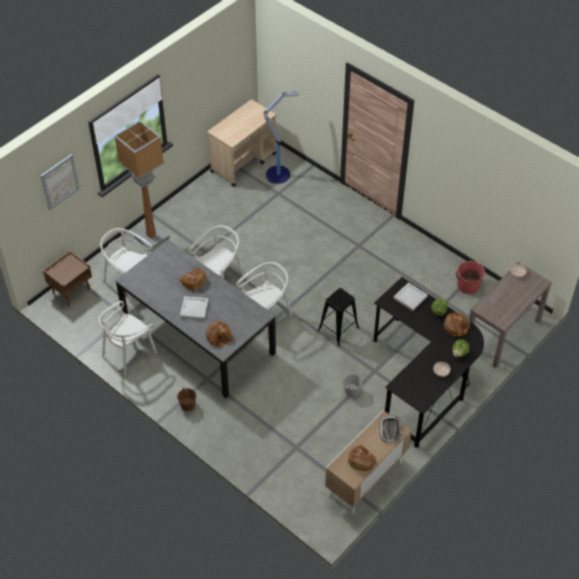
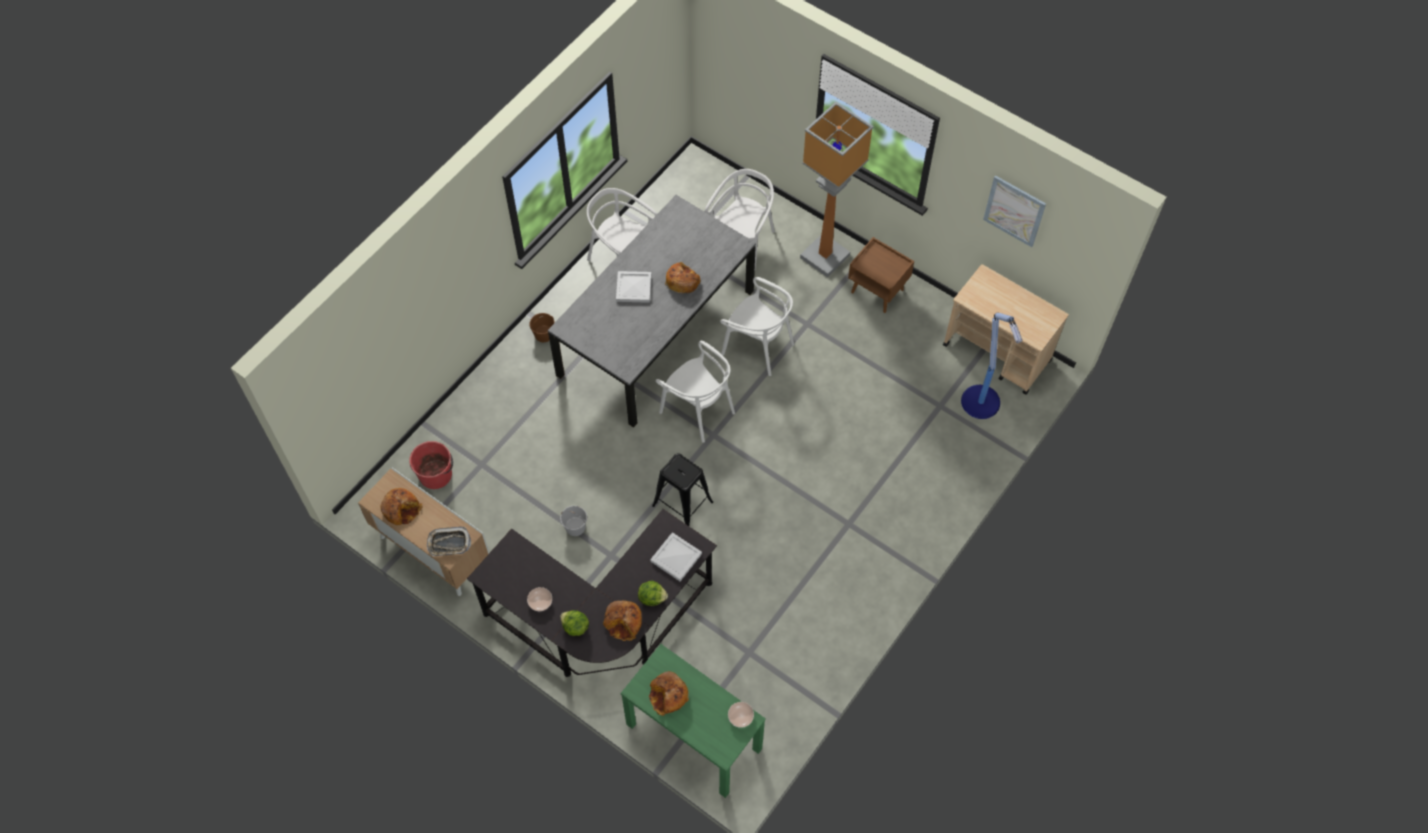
camera: 85 degrees right, 10 degrees up
picture [41,154,80,210] -> picture moved to [983,175,1046,247]
brown nightstand [43,251,92,306] -> brown nightstand moved to [848,237,914,313]
bread [206,321,232,347] -> bread moved to [649,671,689,716]
red bucket [456,261,485,294] -> red bucket moved to [409,441,453,489]
brown console table [469,262,552,369] -> green console table [621,644,766,798]

